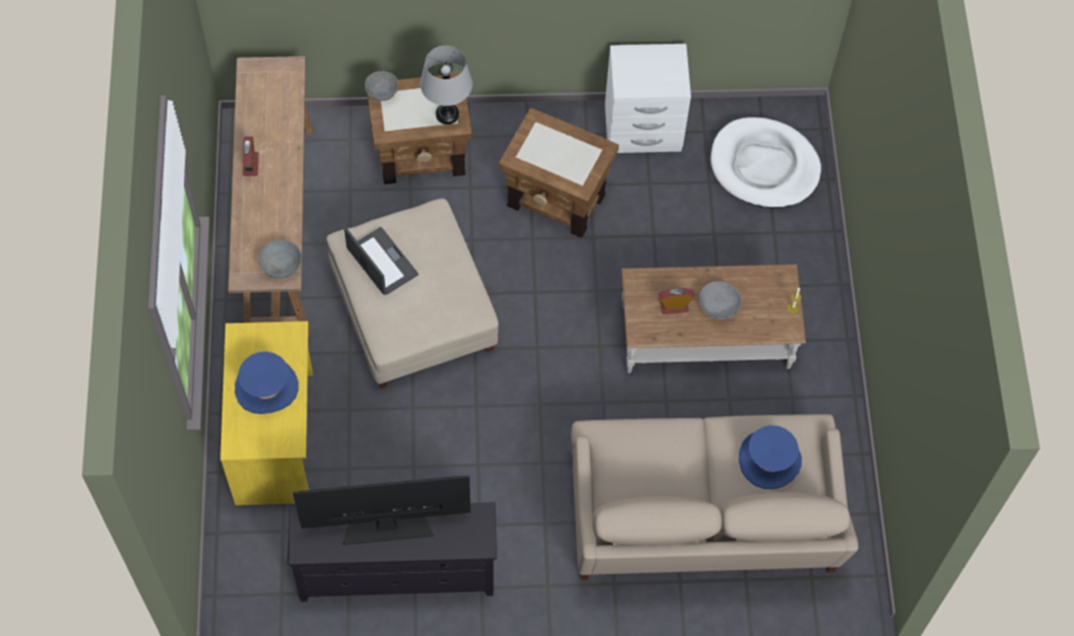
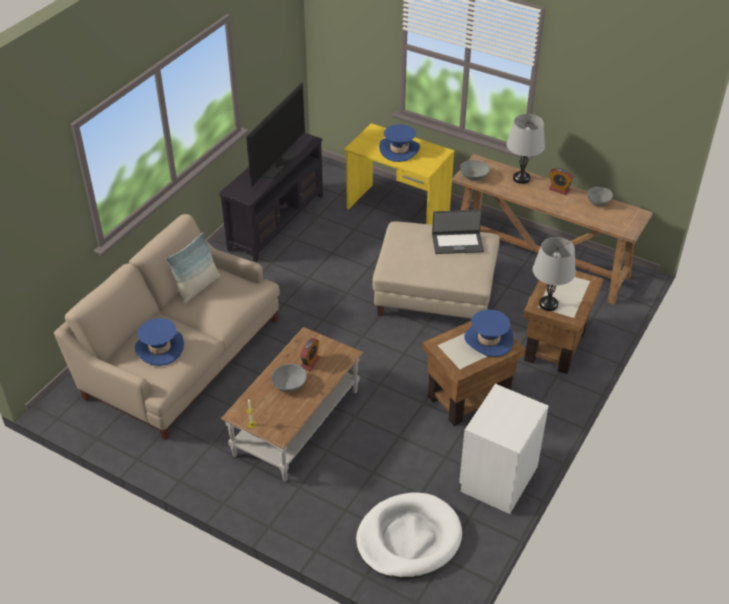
camera: 125 degrees right, 20 degrees down
grey bowl [365,71,398,101] -> grey bowl moved to [587,187,613,206]
none -> pillow [166,232,221,304]
none -> blue hat [464,310,514,357]
none -> grey table lamp [507,114,545,184]

